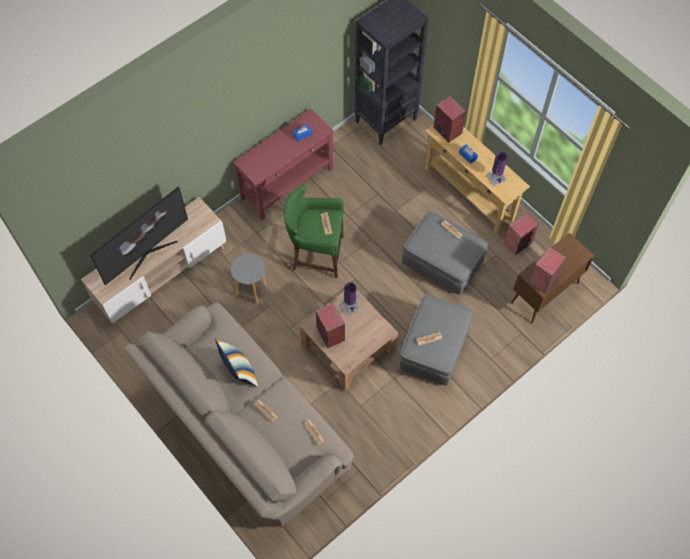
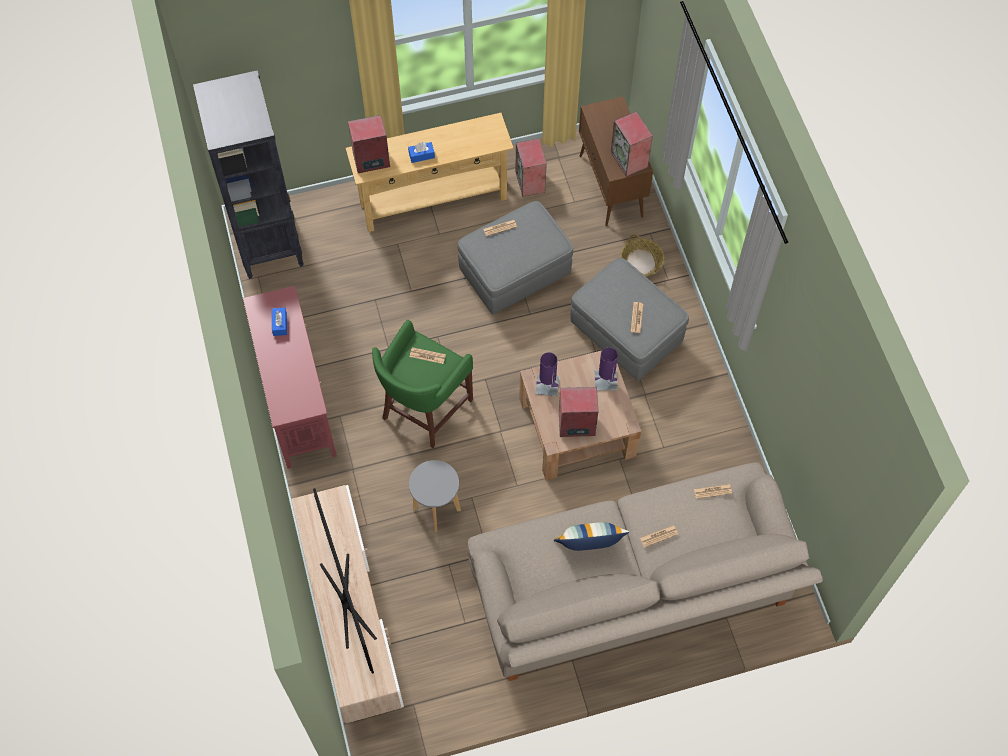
camera: 65 degrees left, 0 degrees up
purple table lamp [486,151,508,186] -> purple table lamp moved to [595,347,618,391]
none -> basket [620,235,664,276]

